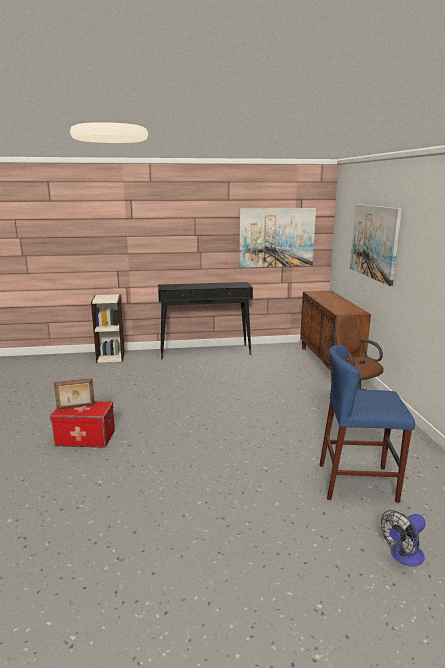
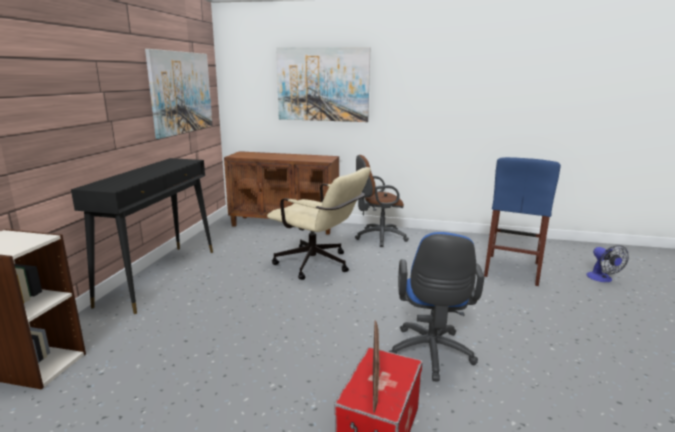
camera: 70 degrees left, 0 degrees up
none -> beige office chair [267,167,370,280]
none -> blue office chair [388,232,485,382]

